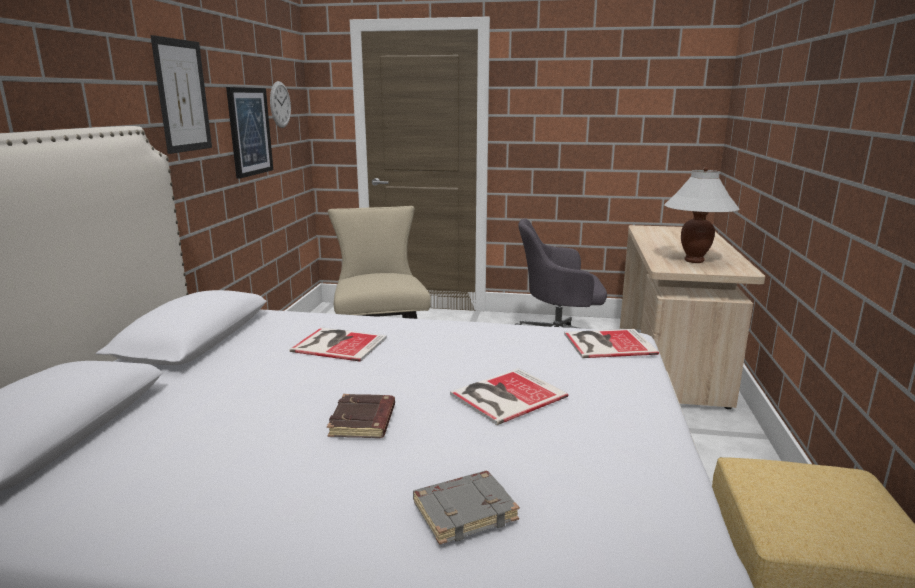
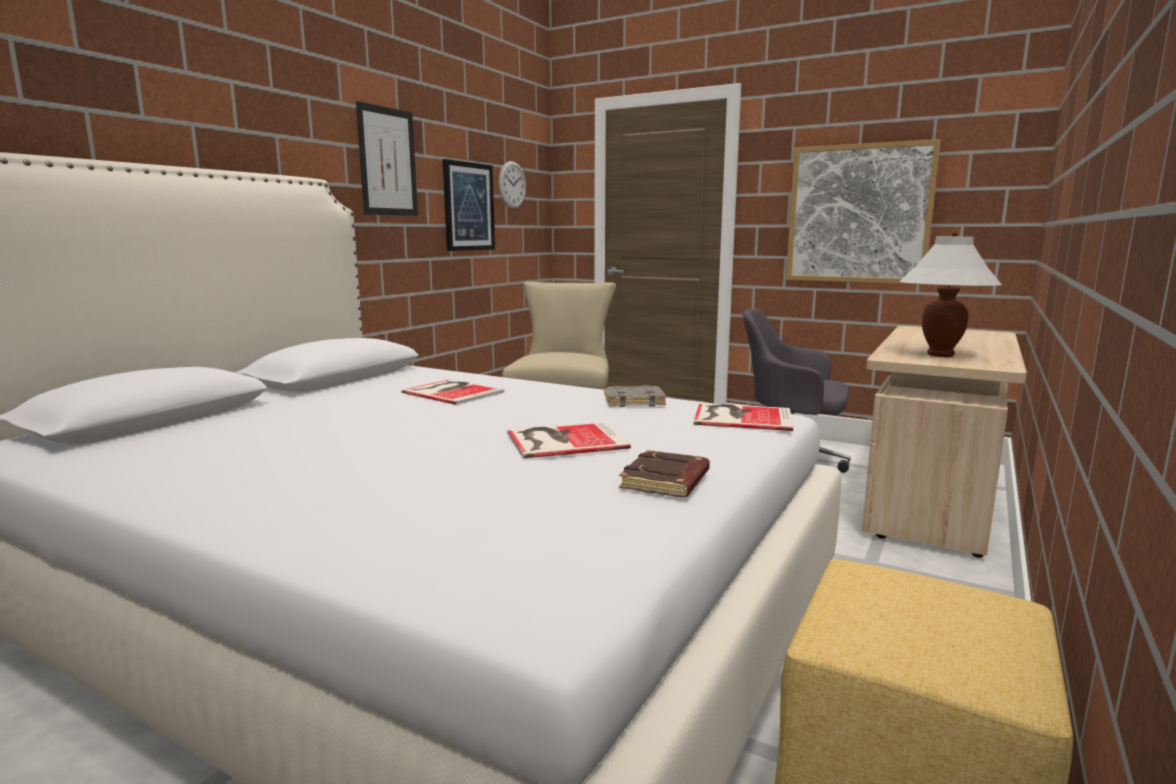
camera: 20 degrees right, 5 degrees down
brown book [327,394,395,438] -> brown book moved to [619,450,710,497]
grey book [413,471,520,545] -> grey book moved to [605,385,666,407]
none -> picture [786,139,941,284]

